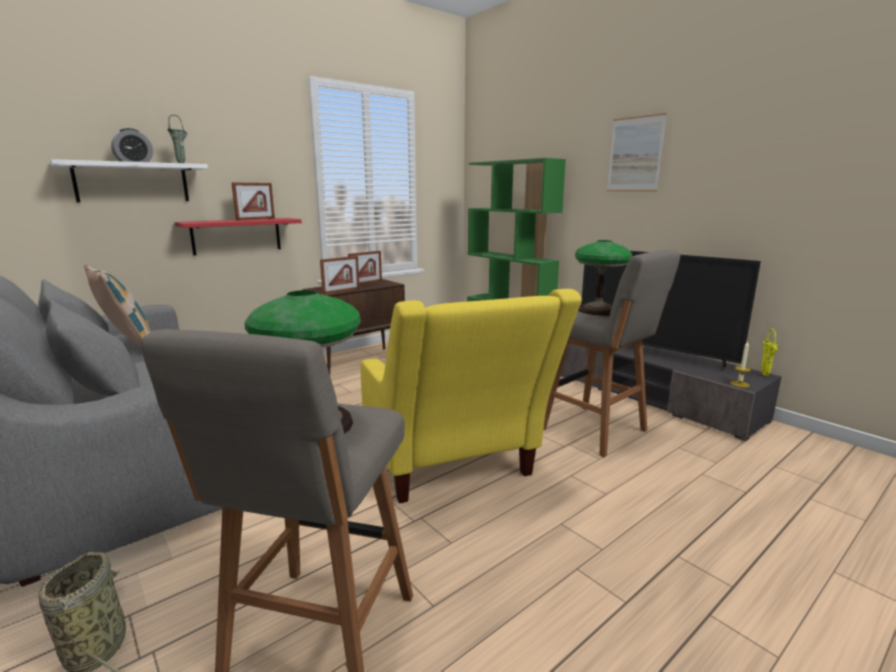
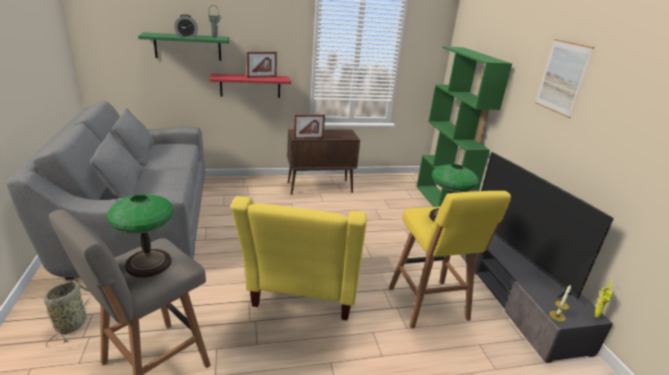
camera: 25 degrees right, 10 degrees up
white shelf [50,159,208,203] -> green shelf [138,32,229,61]
pillow [84,264,150,347] -> none
picture frame [348,251,382,285] -> none
grey stool [543,250,680,457] -> yellow stool [389,191,511,328]

